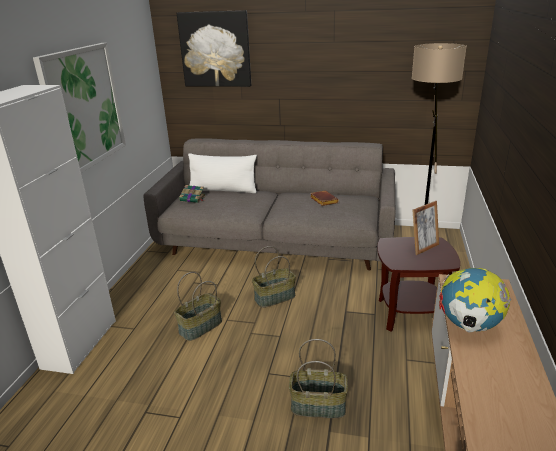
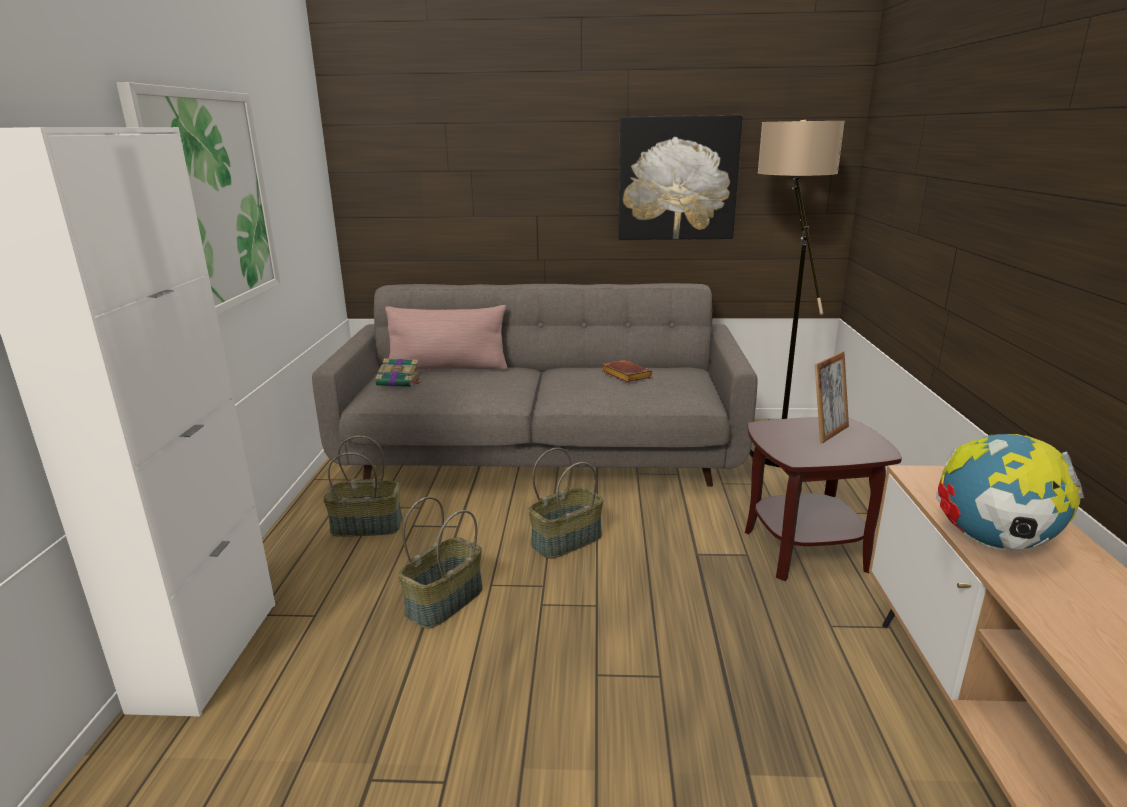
camera: 10 degrees left, 5 degrees down
picture [177,10,251,87] -> picture moved to [618,115,743,240]
white pillow [188,153,257,193] -> pink pillow [385,305,507,370]
basket [289,339,348,418] -> basket moved to [323,436,402,537]

